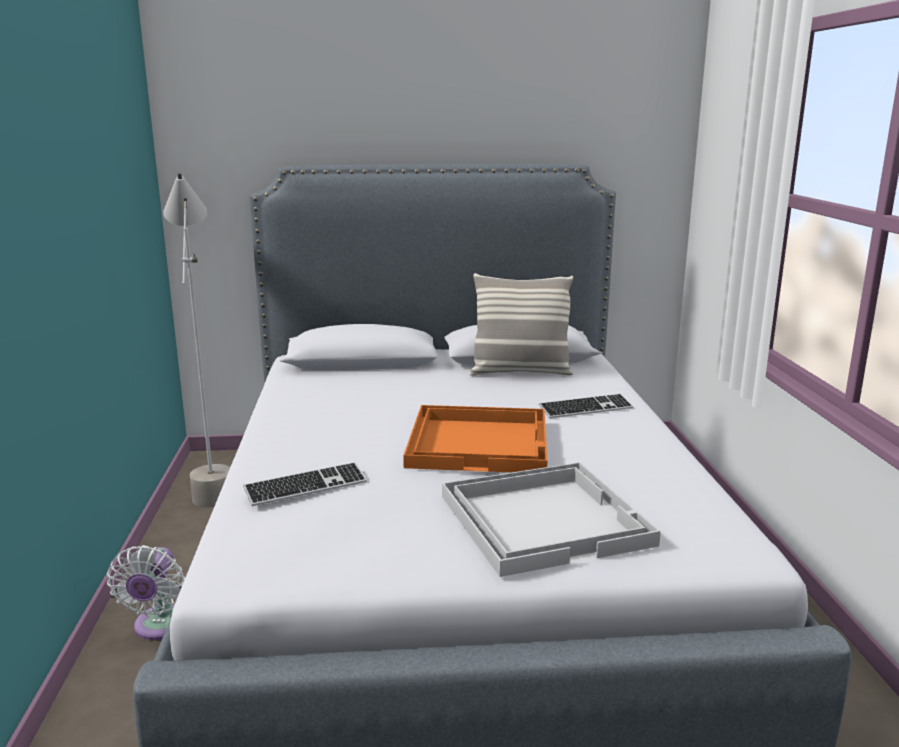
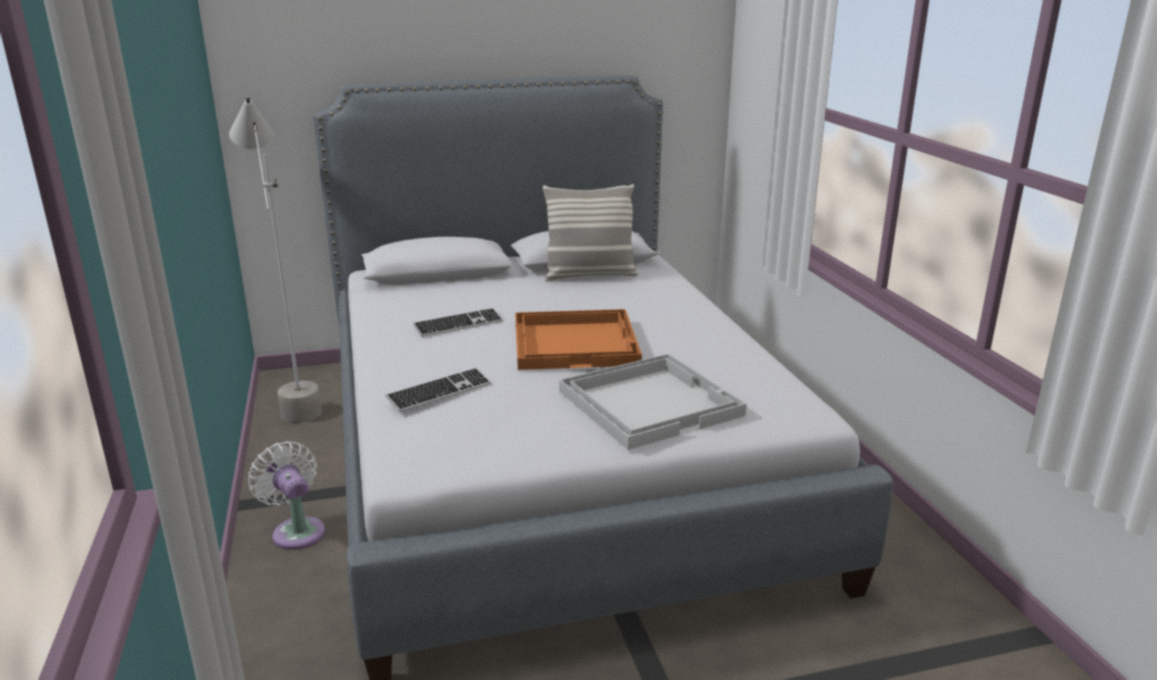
camera: 10 degrees left, 5 degrees up
white fan [107,545,185,640] -> white fan turned 150 degrees clockwise [248,441,325,550]
keyboard [539,394,633,418] -> keyboard moved to [413,308,503,337]

